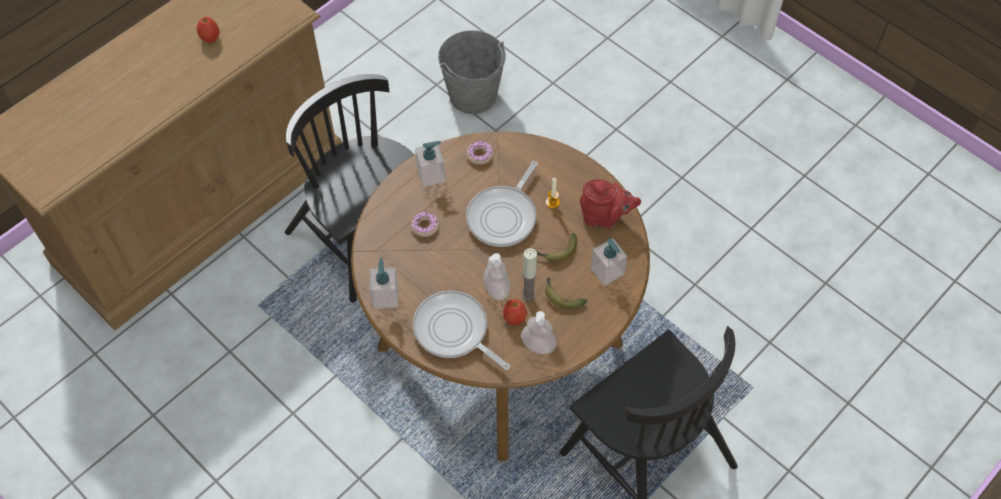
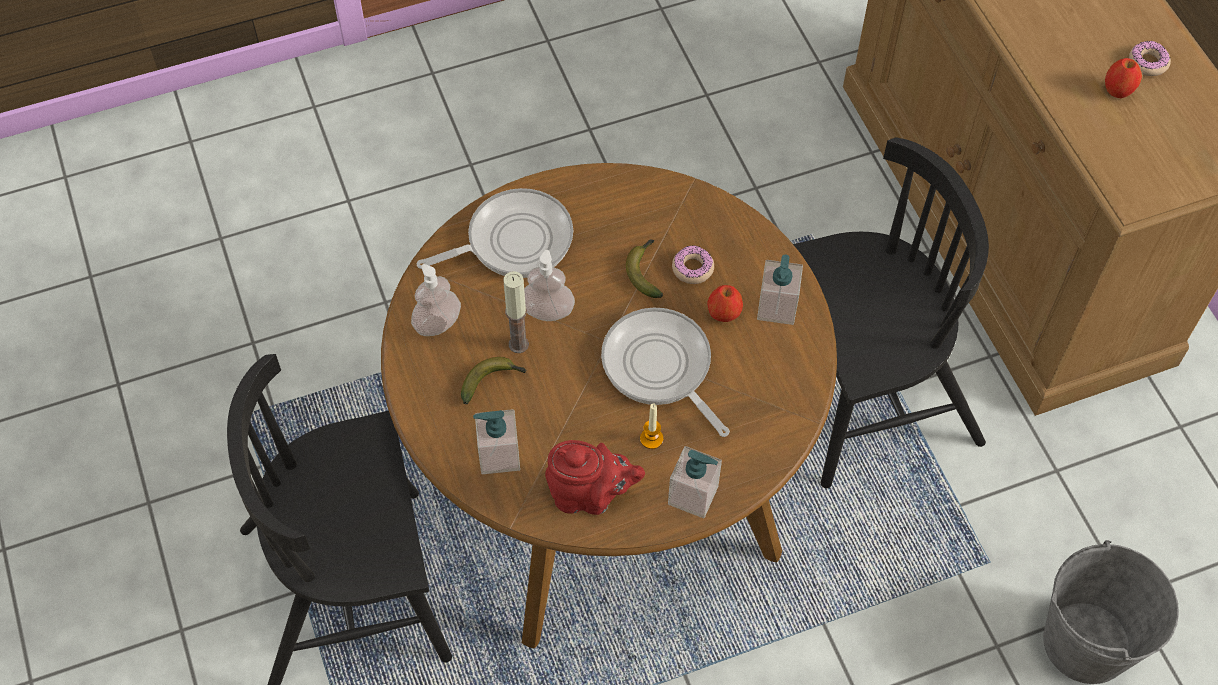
camera: 115 degrees right, 0 degrees up
soap dispenser [369,258,398,308] -> soap dispenser moved to [668,446,722,518]
donut [467,141,494,165] -> donut moved to [1129,41,1171,76]
apple [503,299,527,325] -> apple moved to [707,285,743,322]
banana [537,233,577,262] -> banana moved to [626,240,663,298]
red teapot [580,179,641,228] -> red teapot turned 120 degrees counterclockwise [545,440,645,515]

